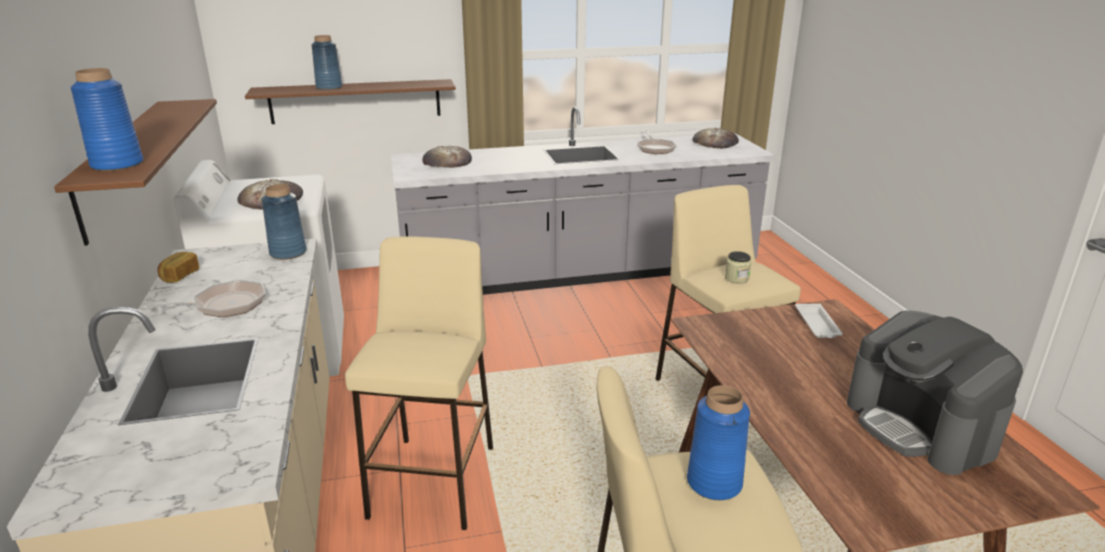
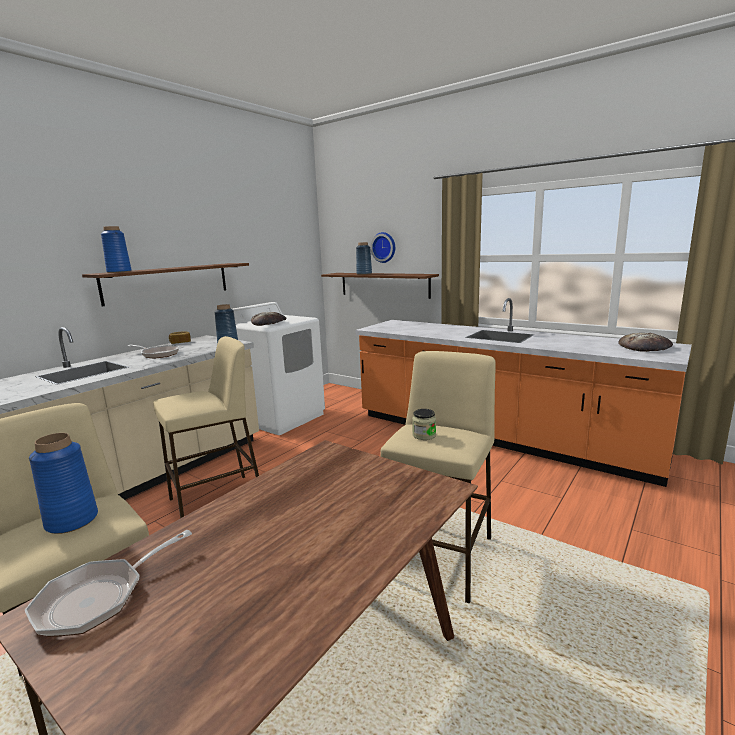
camera: 50 degrees right, 10 degrees down
grey counter [391,107,775,295] -> orange counter [355,298,692,487]
bread [422,146,472,168] -> none
frying pan [637,130,677,154] -> frying pan moved to [25,530,192,637]
white tray [795,304,843,338] -> none
coffee machine [847,311,1023,475] -> none
none -> wall clock [371,232,395,263]

